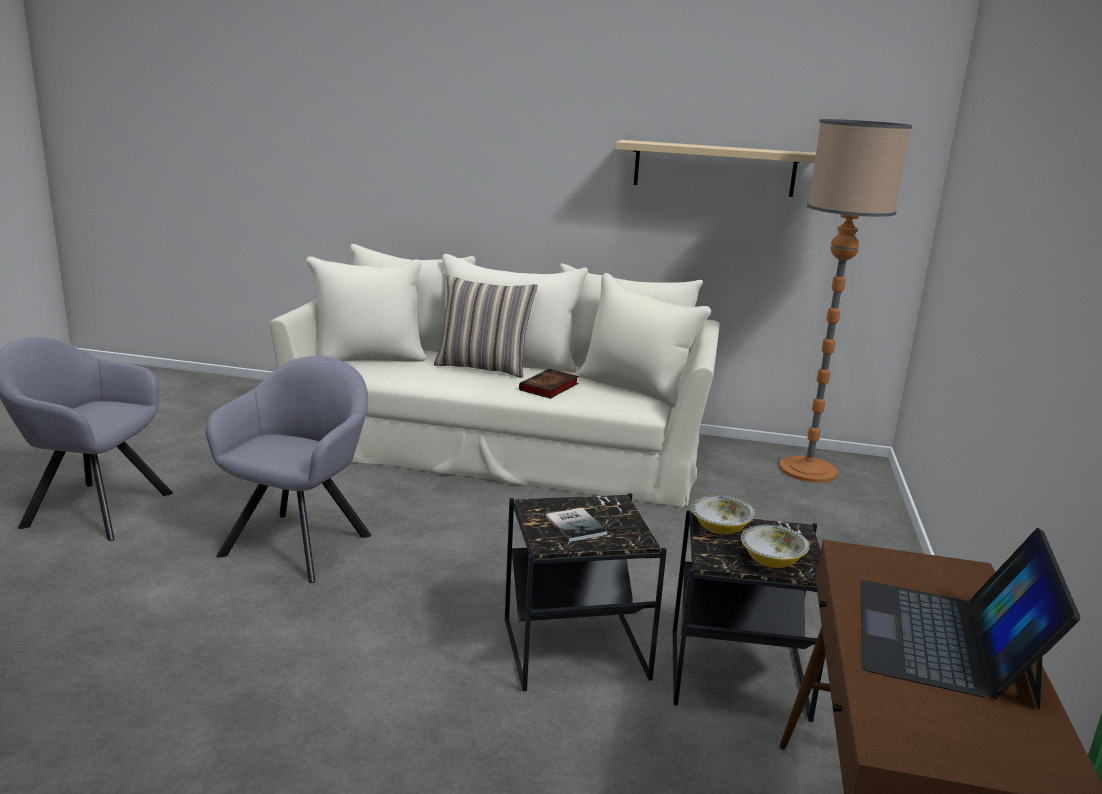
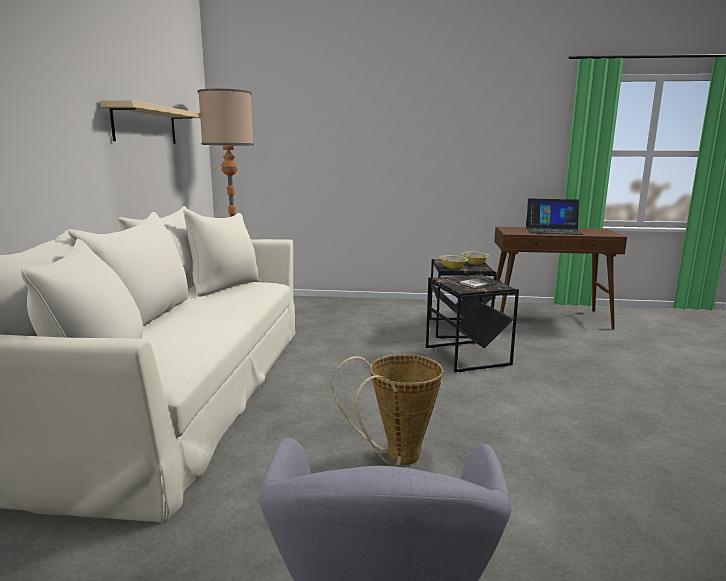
camera: 95 degrees left, 5 degrees down
grey armchair [206,356,371,583] -> basket [331,354,443,467]
pillow [434,275,538,378] -> none
book [519,369,579,399] -> none

